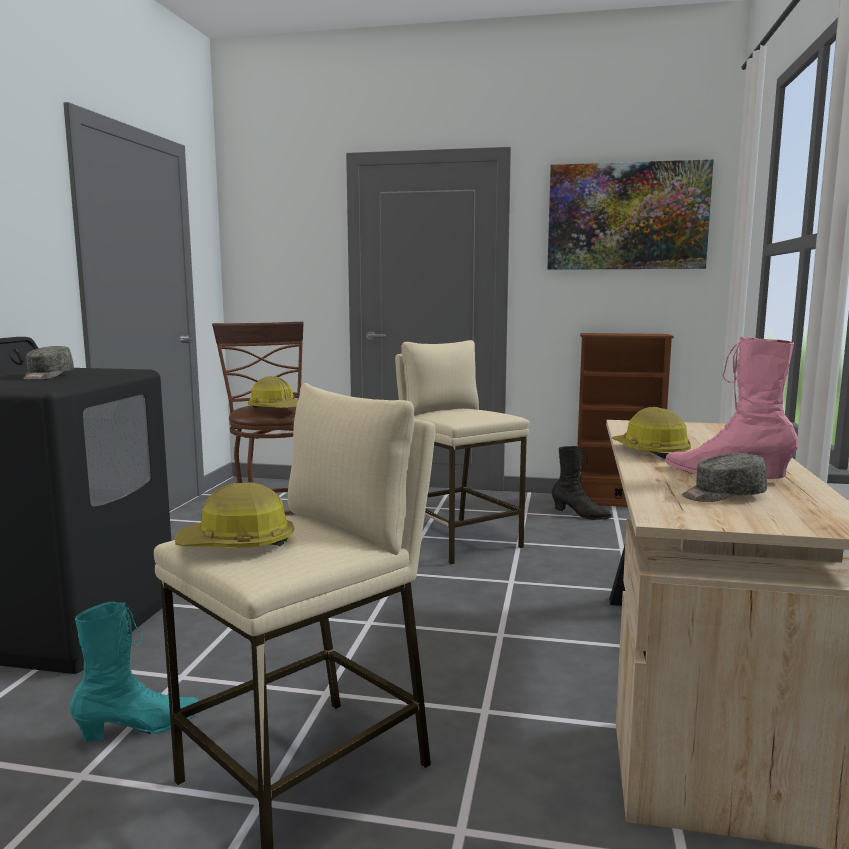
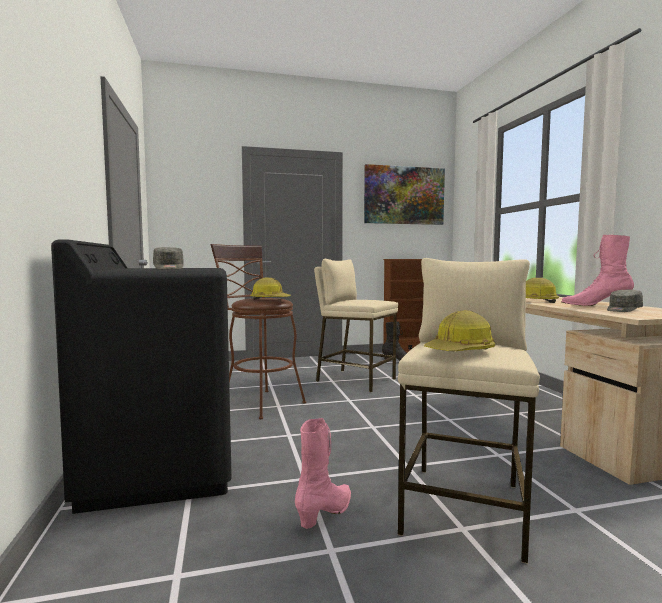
camera: 25 degrees left, 5 degrees down
turquoise boot [70,602,199,742] -> pink boot [295,418,351,529]

